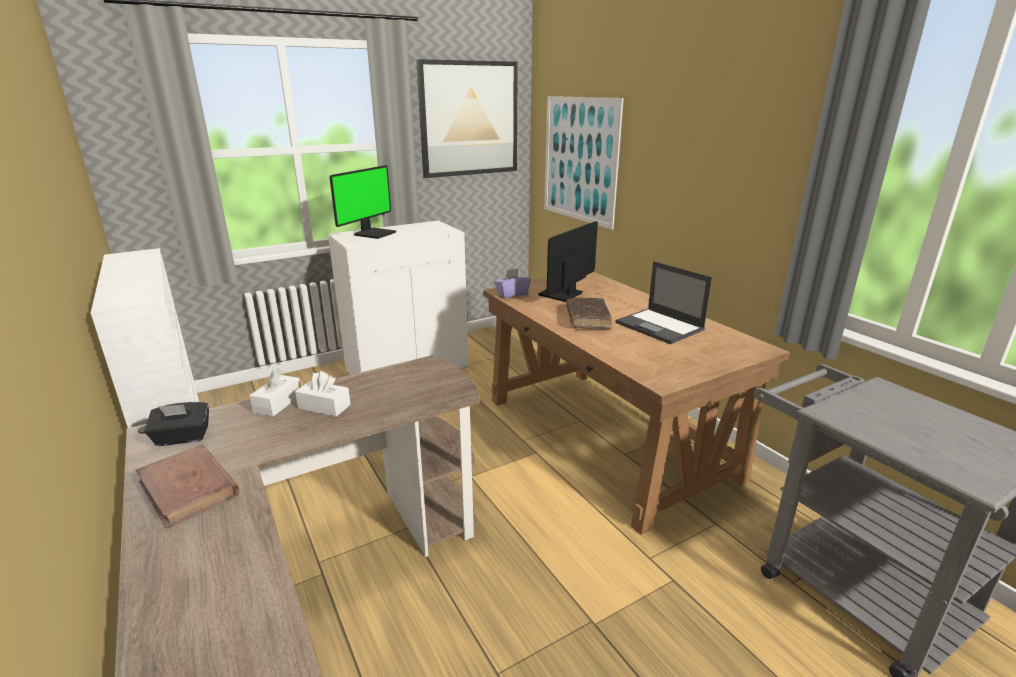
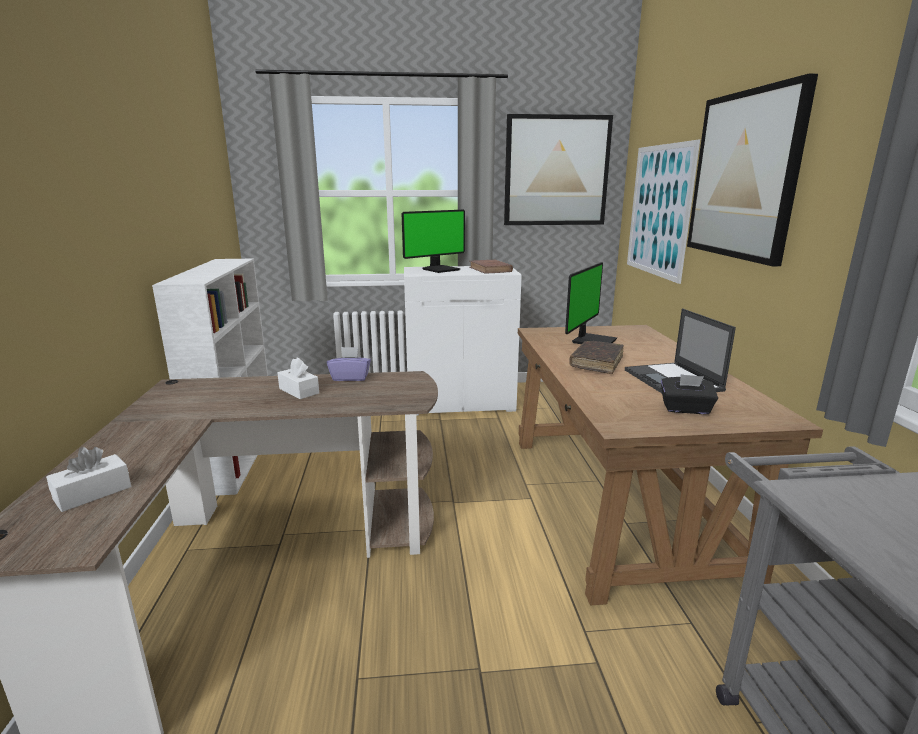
camera: 25 degrees right, 5 degrees down
brown book [135,445,239,529] -> brown book moved to [469,260,513,273]
black tissue box [144,402,209,446] -> black tissue box moved to [661,374,718,414]
white tissue box [249,368,301,417] -> white tissue box moved to [46,447,131,512]
purple tissue box [494,269,531,298] -> purple tissue box moved to [327,347,371,381]
monitor [538,221,598,302] -> monitor turned 150 degrees clockwise [565,262,617,344]
none -> picture [687,74,818,266]

